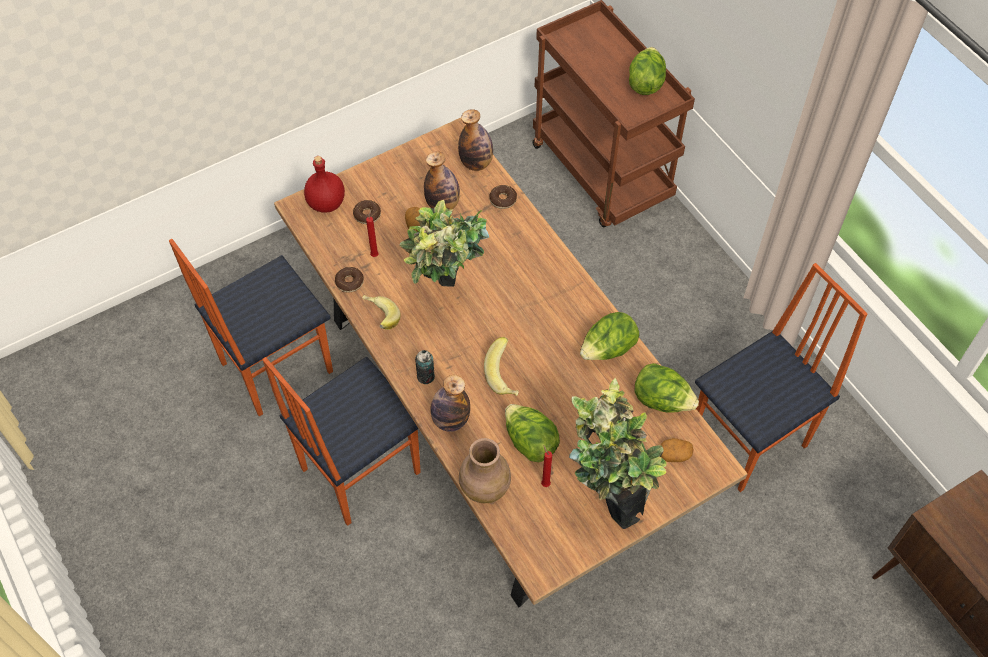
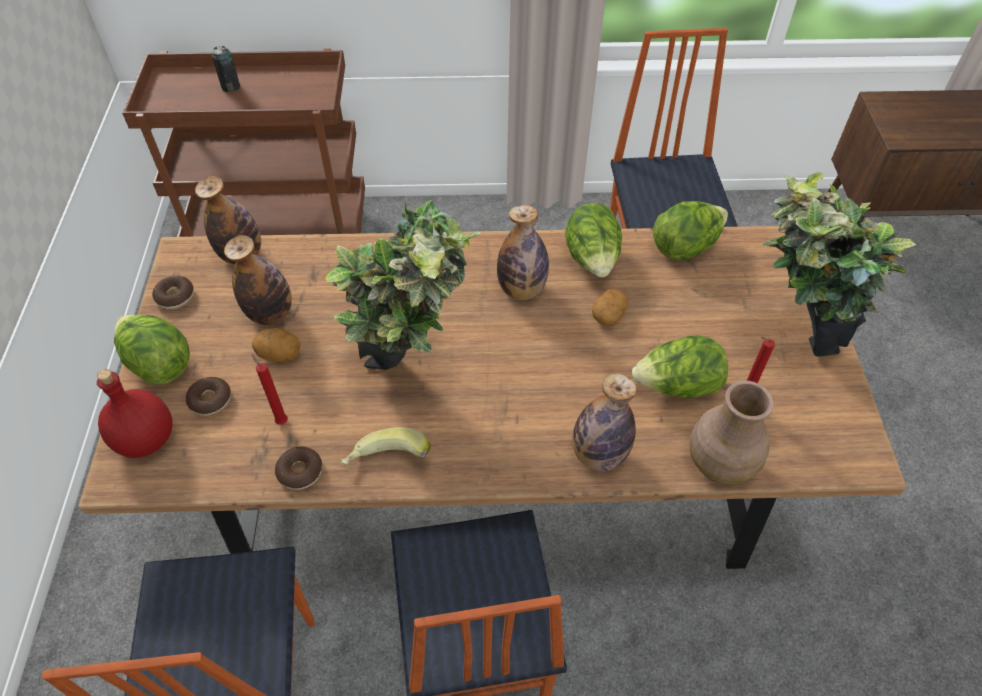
camera: 60 degrees left, 5 degrees down
can [415,350,435,384] -> can moved to [212,46,240,93]
banana [484,337,519,396] -> none
donut [489,185,517,209] -> donut moved to [152,276,194,310]
lettuce [629,47,666,95] -> lettuce moved to [114,314,190,385]
potato [661,438,694,462] -> potato moved to [592,288,628,326]
none -> bottle [497,205,549,300]

